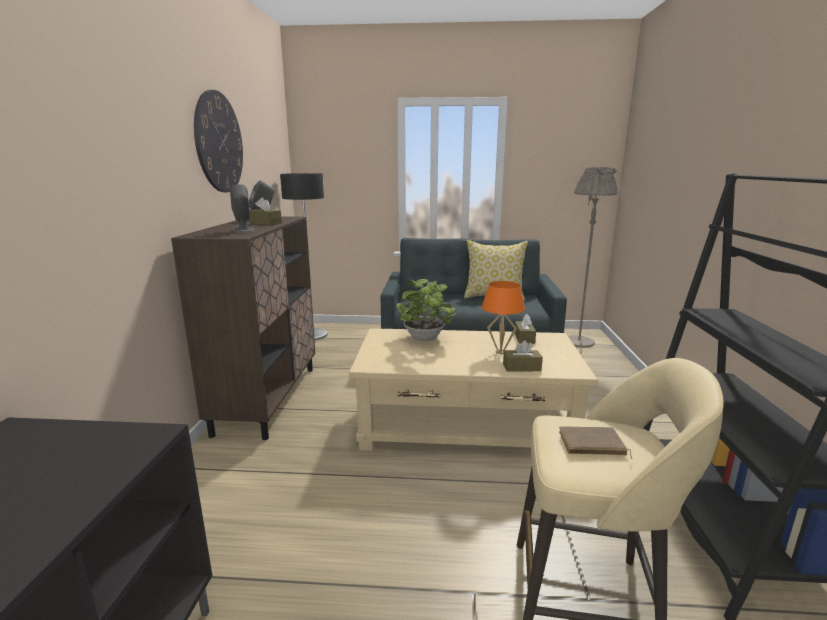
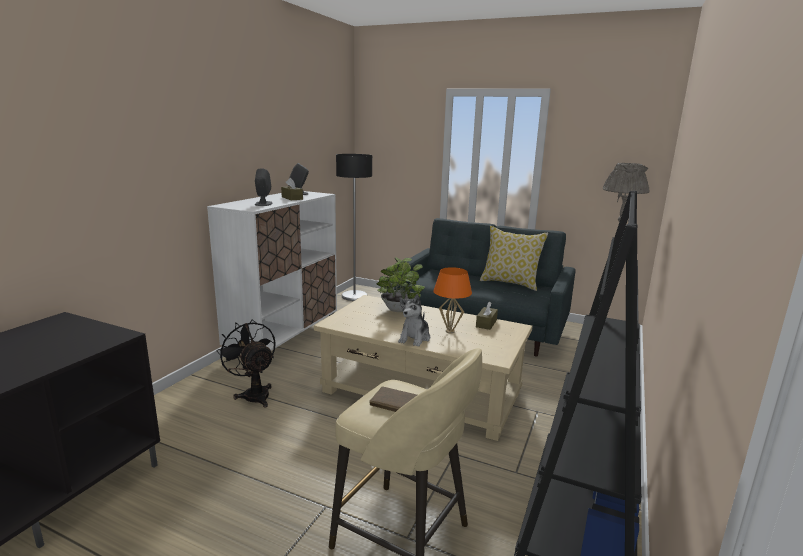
camera: 20 degrees right, 0 degrees up
brown cabinet [171,216,315,440] -> white cabinet [207,191,337,361]
wall clock [194,90,243,192] -> none
brown tissue box [503,340,543,372] -> none
none -> black fan [216,320,276,408]
none -> plush toy [398,294,430,347]

